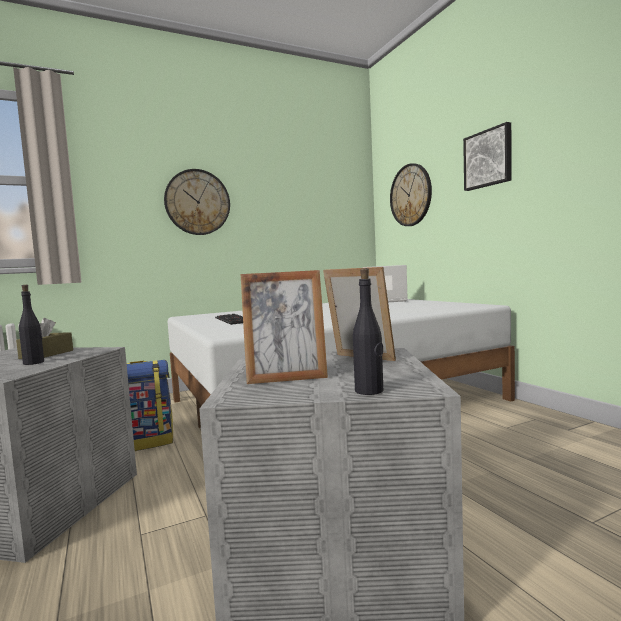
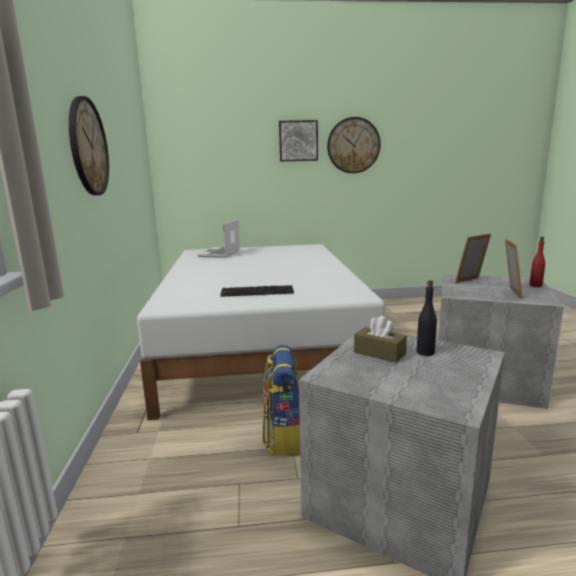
camera: 70 degrees left, 10 degrees up
black bottle [353,268,383,395] -> red bottle [529,237,545,287]
wall clock [390,163,432,226] -> wall clock moved to [327,117,381,173]

